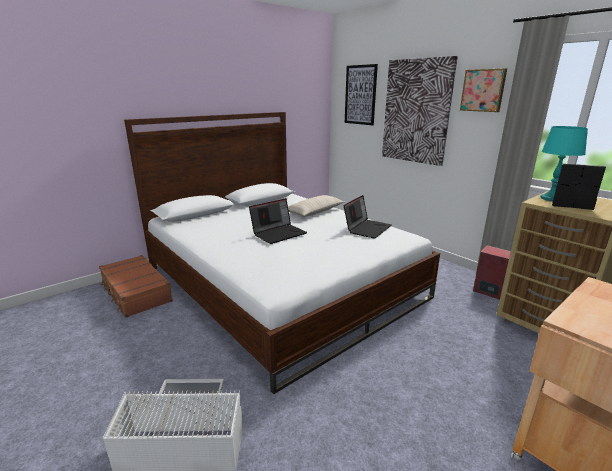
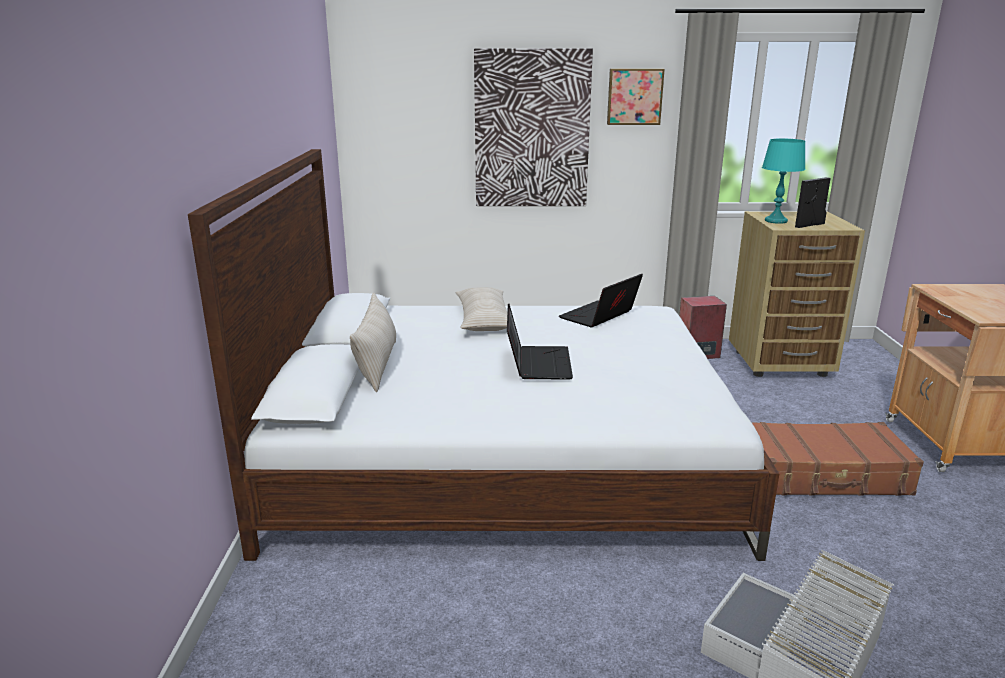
camera: 50 degrees left, 0 degrees up
brown suitcase [99,255,173,318] -> brown suitcase moved to [752,422,924,496]
laptop [344,195,392,239] -> laptop turned 120 degrees counterclockwise [559,274,643,327]
picture [345,64,378,125] -> none
none -> beige pillow [350,293,396,392]

